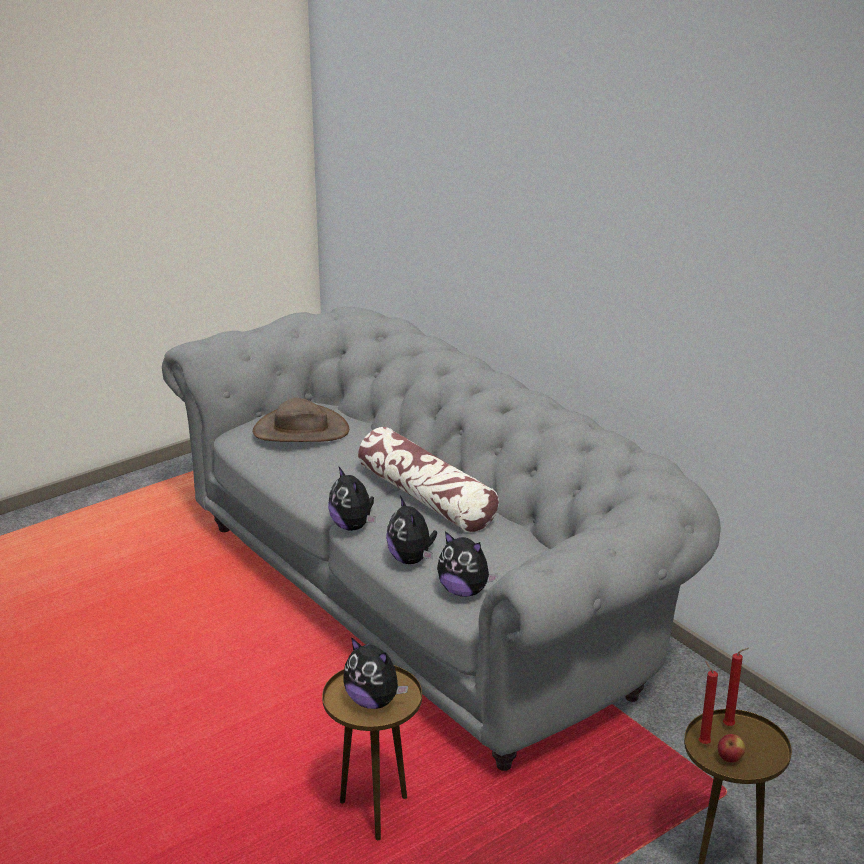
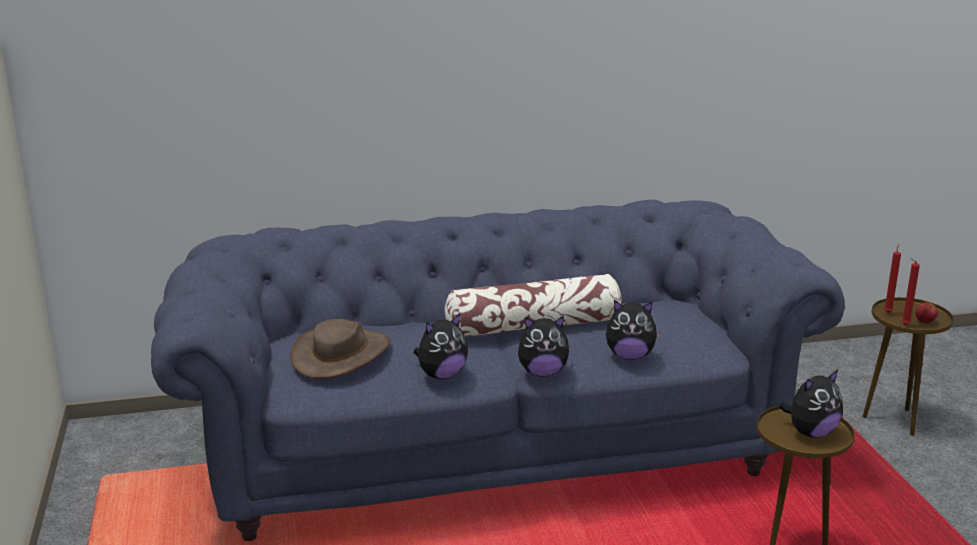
camera: 65 degrees left, 5 degrees down
grey sofa [162,306,721,771] -> blue sofa [151,199,845,541]
plush toy [437,531,498,597] -> plush toy moved to [414,313,468,379]

